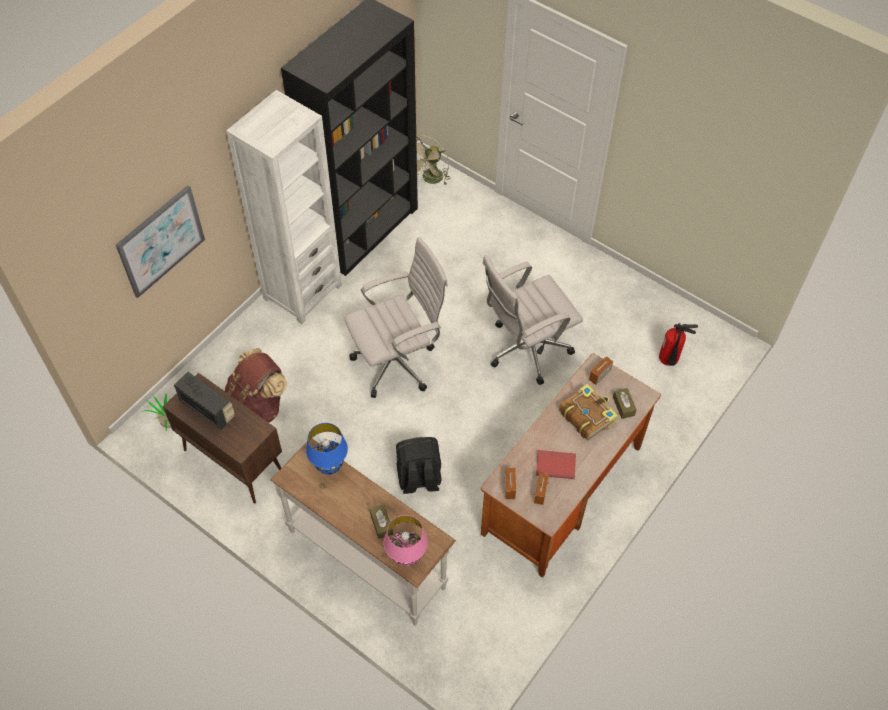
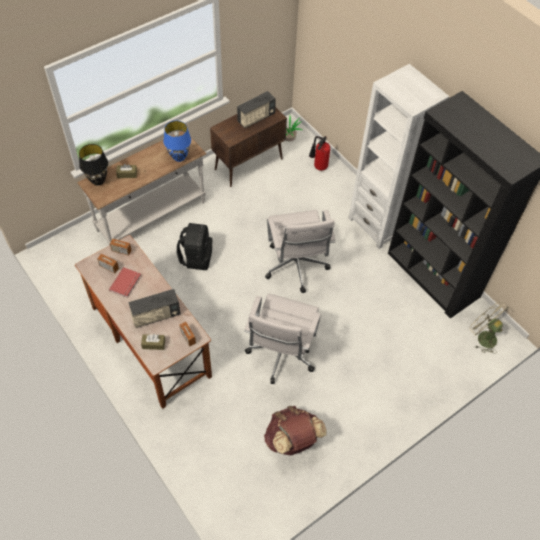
camera: 105 degrees right, 0 degrees up
picture [116,185,205,298] -> none
brown backpack [225,348,287,423] -> brown backpack moved to [264,406,327,455]
pink table lamp [384,515,428,567] -> black table lamp [79,144,108,185]
white office chair [483,255,583,385] -> white office chair turned 150 degrees counterclockwise [244,293,321,384]
book [559,384,618,441] -> radio [128,289,181,328]
fire extinguisher [659,323,698,366] -> fire extinguisher moved to [309,136,330,171]

